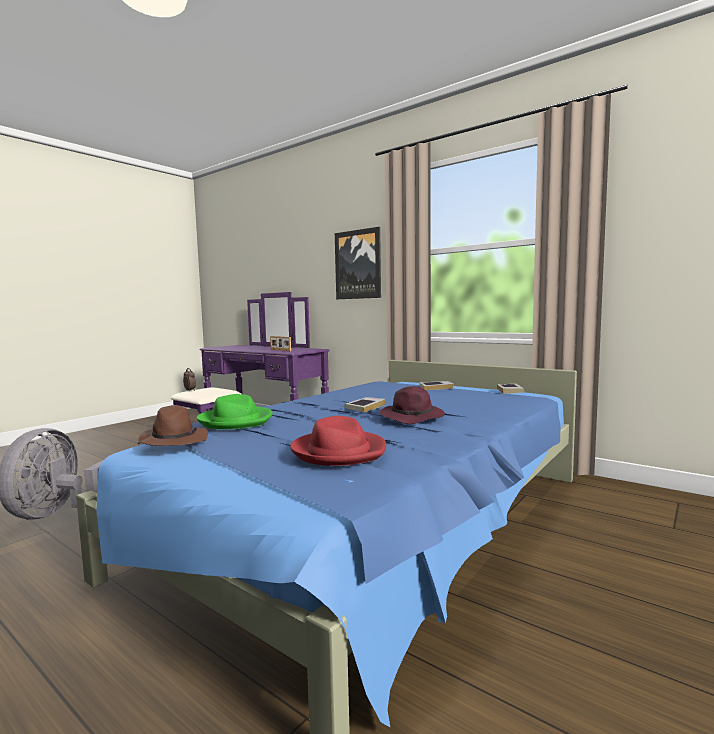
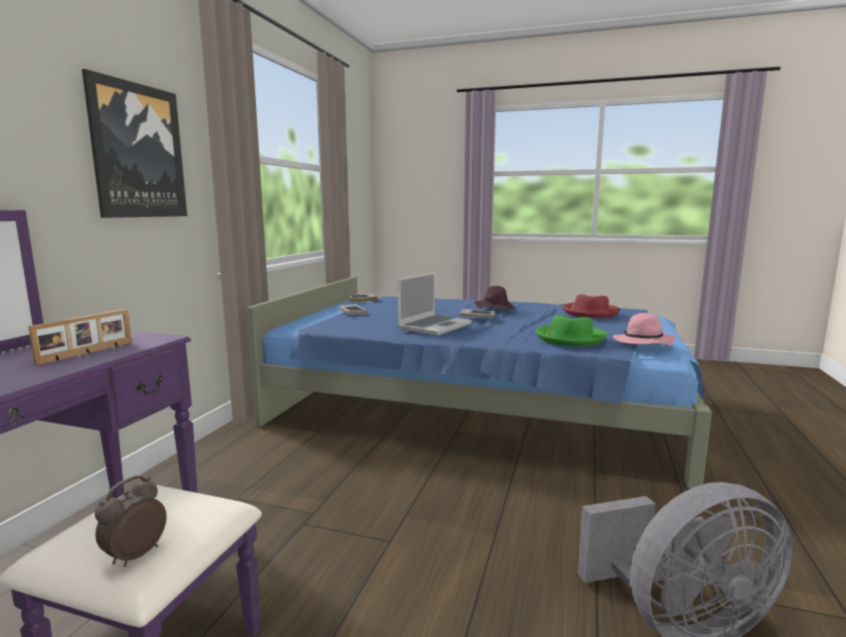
camera: 110 degrees left, 5 degrees up
brown hat [138,405,208,446] -> pink hat [613,313,676,346]
none -> laptop [398,272,472,336]

